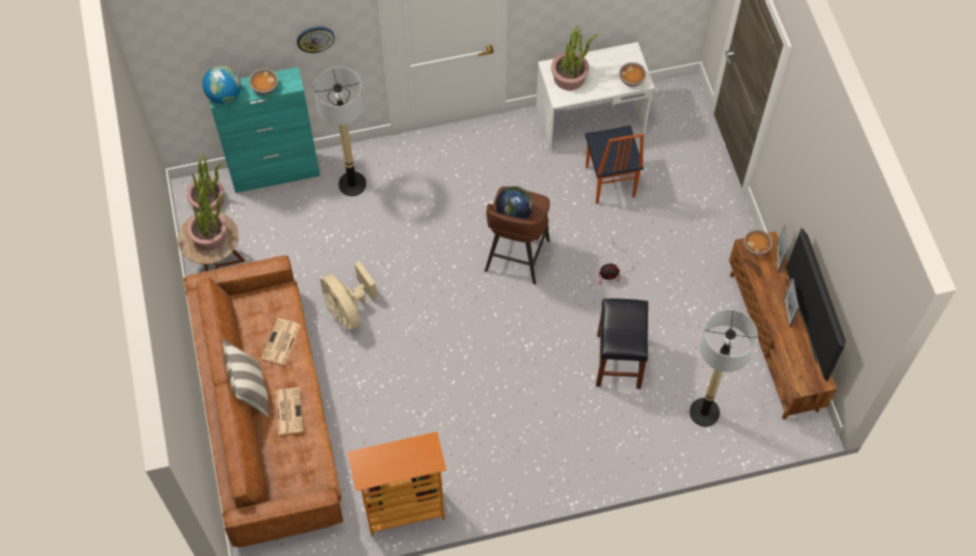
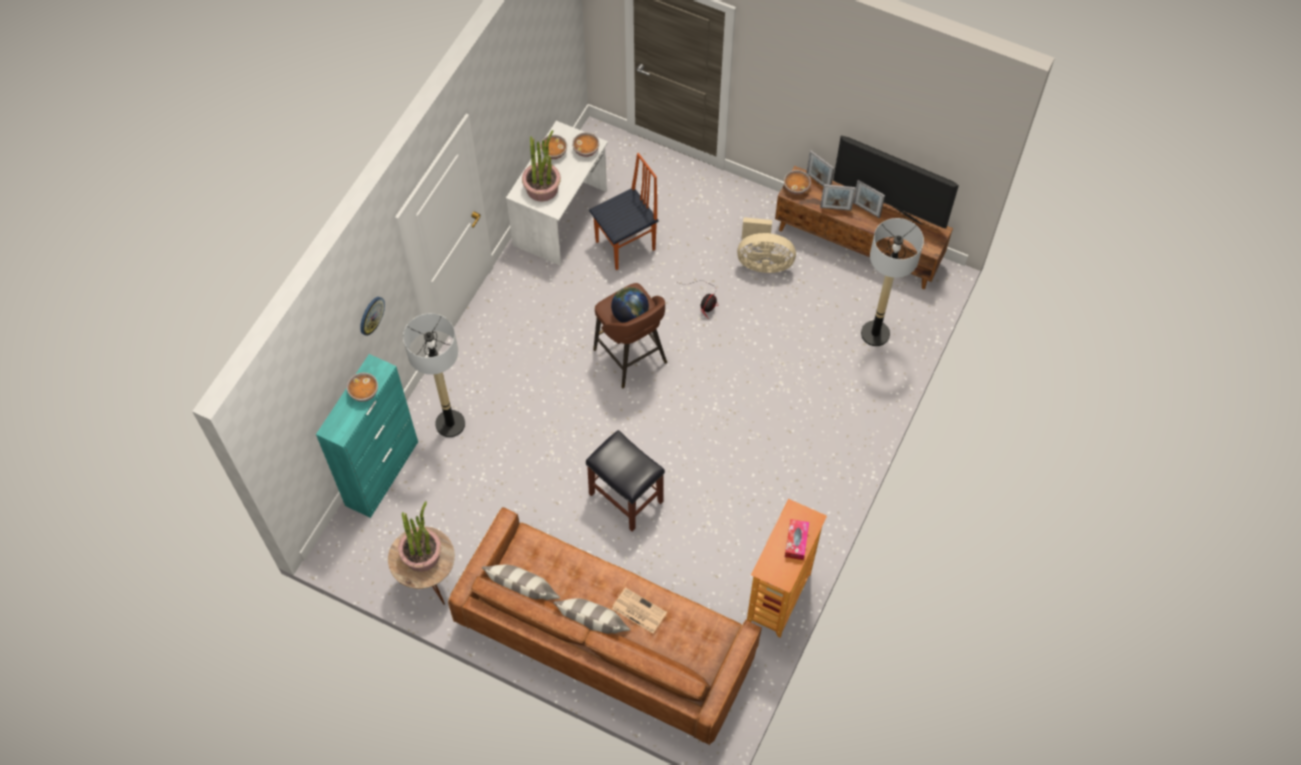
camera: 50 degrees left, 0 degrees up
potted plant [187,154,224,212] -> none
globe [202,65,241,104] -> none
newspaper [261,318,300,365] -> none
beige fan [320,261,377,330] -> beige fan moved to [737,217,796,273]
chair [585,125,644,204] -> chair turned 60 degrees counterclockwise [589,153,658,270]
black stool [596,299,648,389] -> black stool moved to [586,430,665,532]
none -> pillow [482,565,560,600]
none -> bowl [540,135,567,159]
none -> tissue box [785,519,809,560]
none -> picture frame [820,184,856,211]

